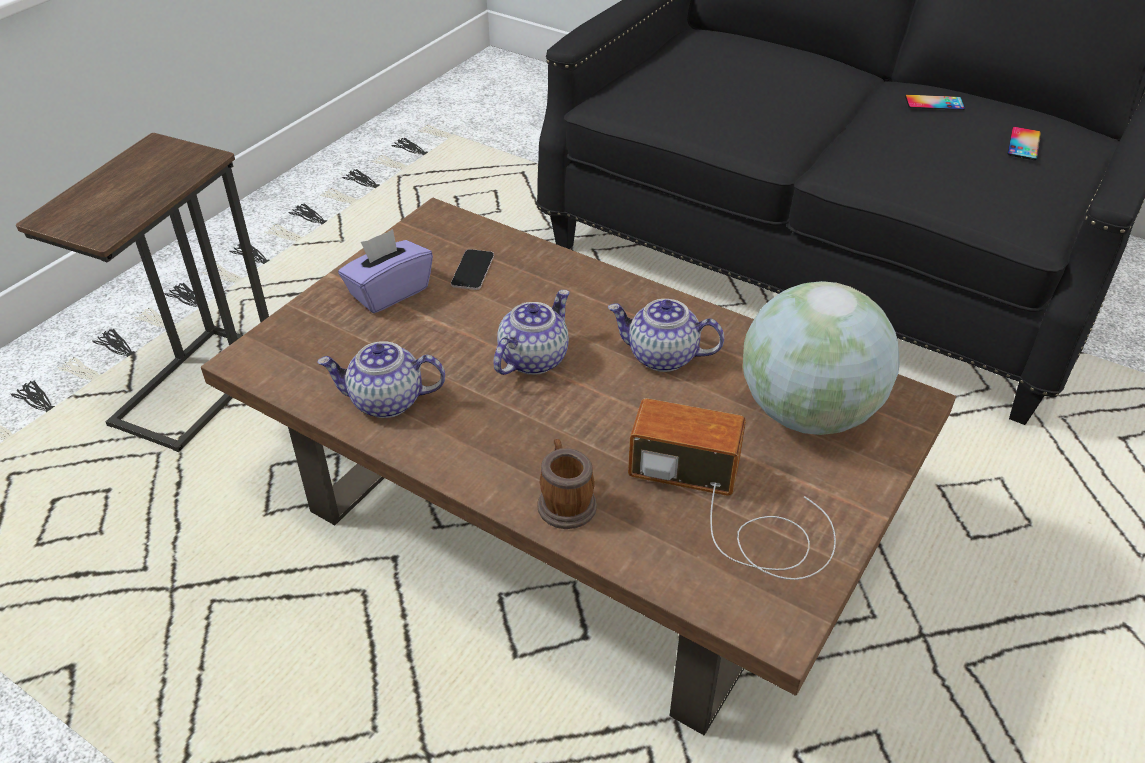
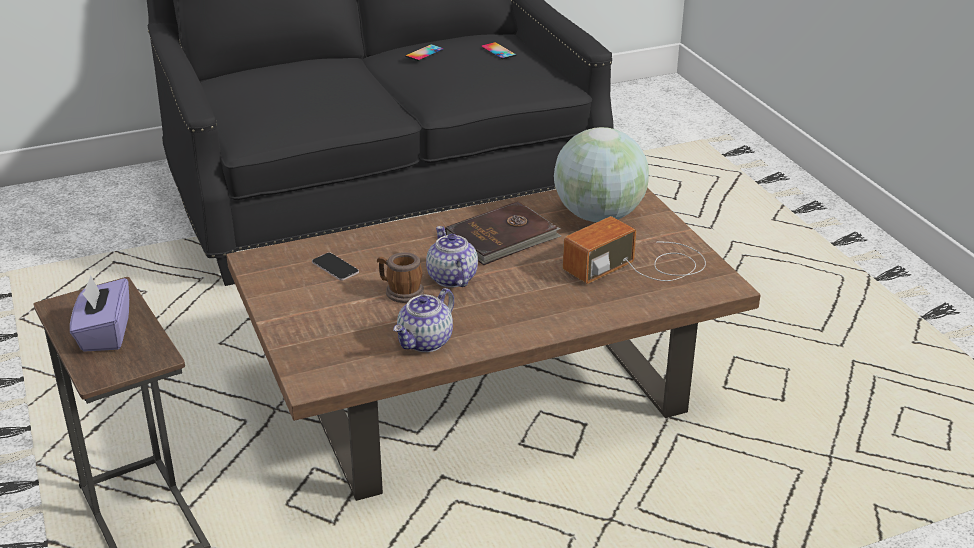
camera: 55 degrees left, 10 degrees down
purple tissue box [338,229,433,313] -> purple tissue box moved to [70,275,129,352]
mug [537,439,597,529] -> mug moved to [377,252,424,303]
teapot [607,299,724,372] -> brown book [445,201,561,265]

